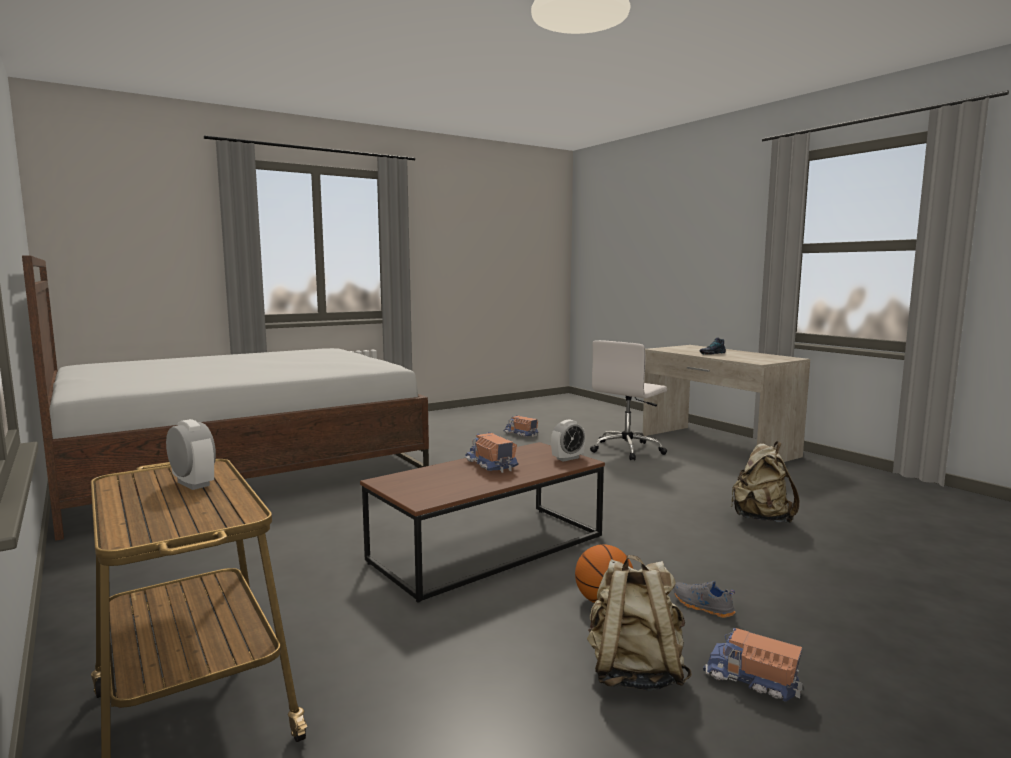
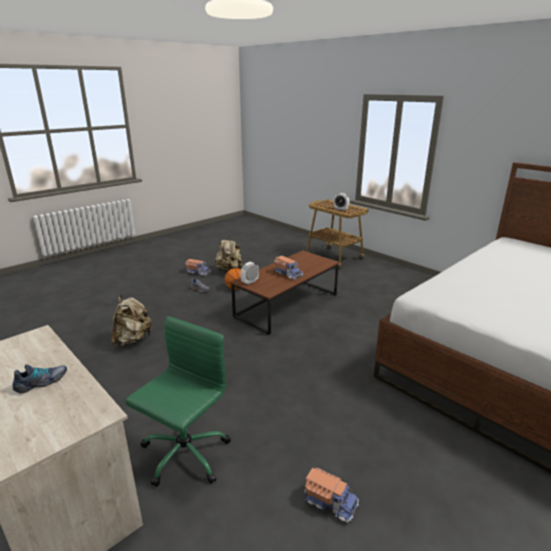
camera: 170 degrees right, 15 degrees up
white office chair [590,340,667,460] -> green office chair [125,316,231,487]

